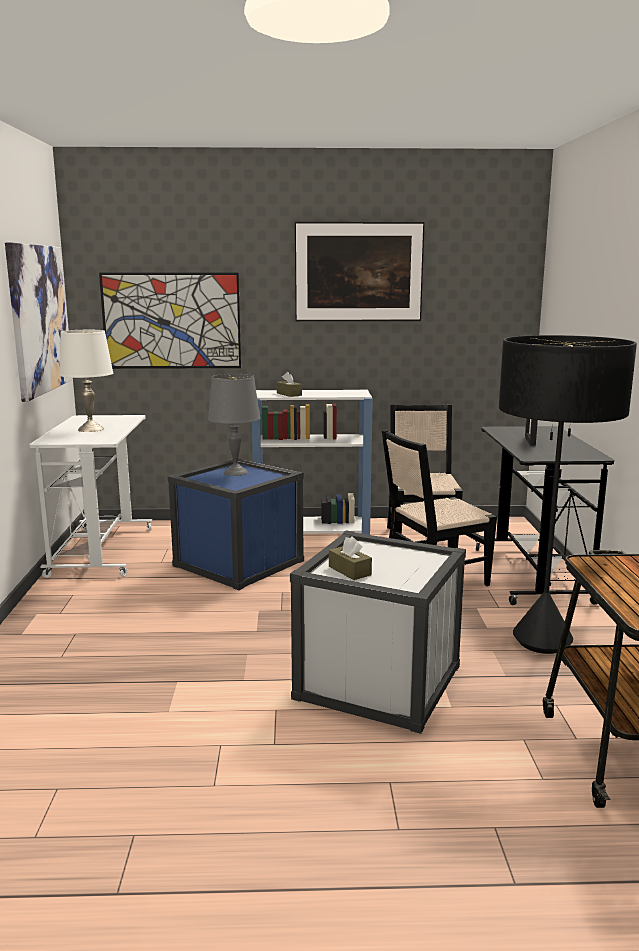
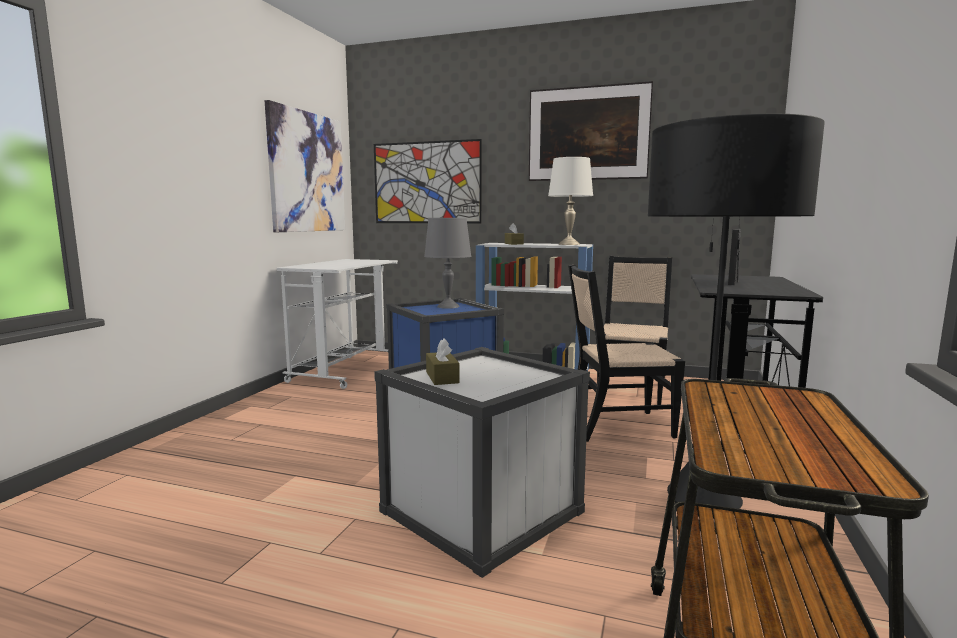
camera: 20 degrees right, 5 degrees down
white table lamp [59,330,113,432] -> white table lamp moved to [548,157,593,245]

